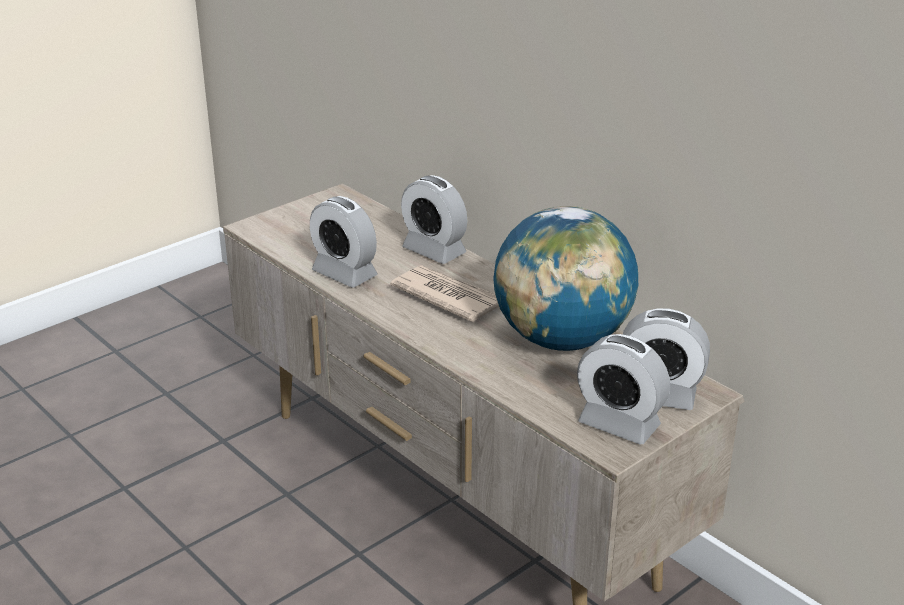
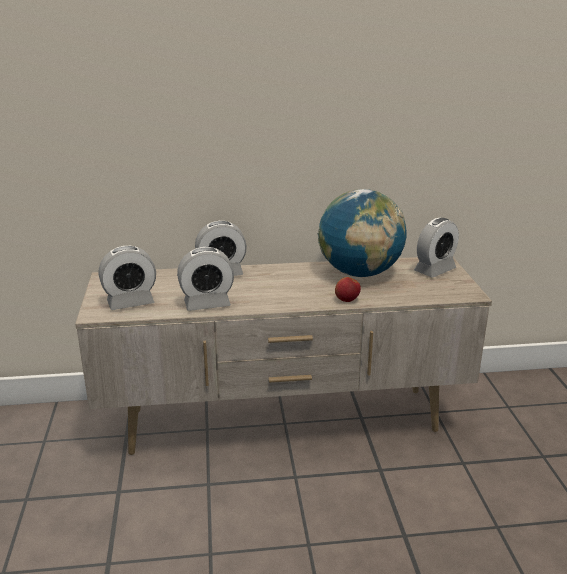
camera: 55 degrees left, 5 degrees down
newspaper [390,265,499,322] -> none
alarm clock [577,334,670,445] -> alarm clock moved to [99,246,156,310]
none -> apple [335,277,361,302]

